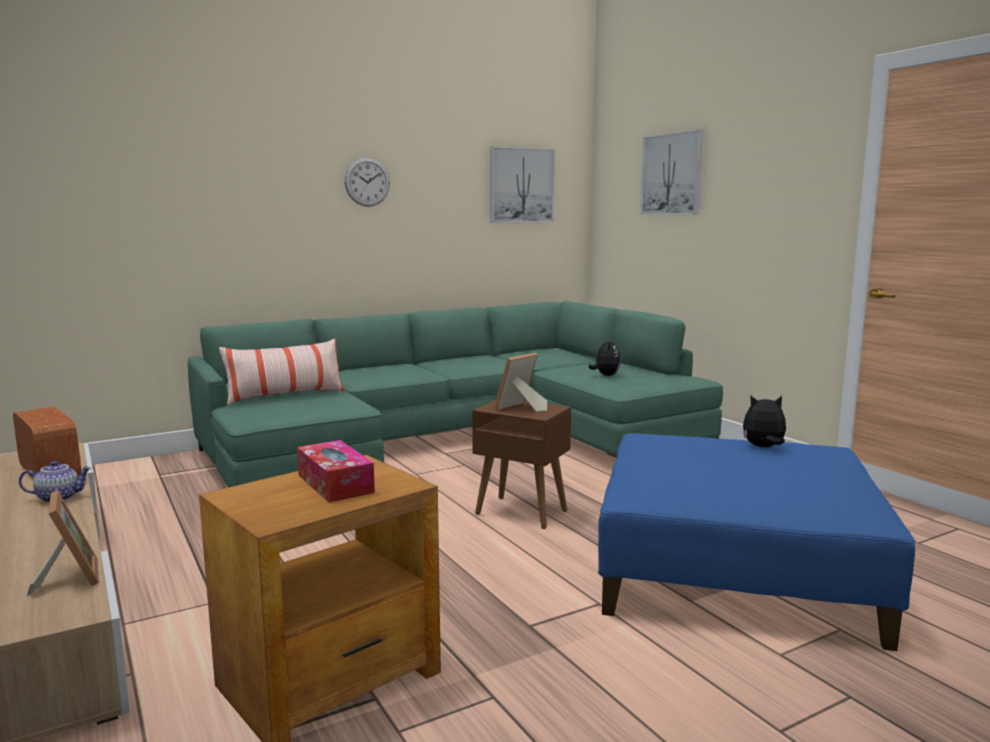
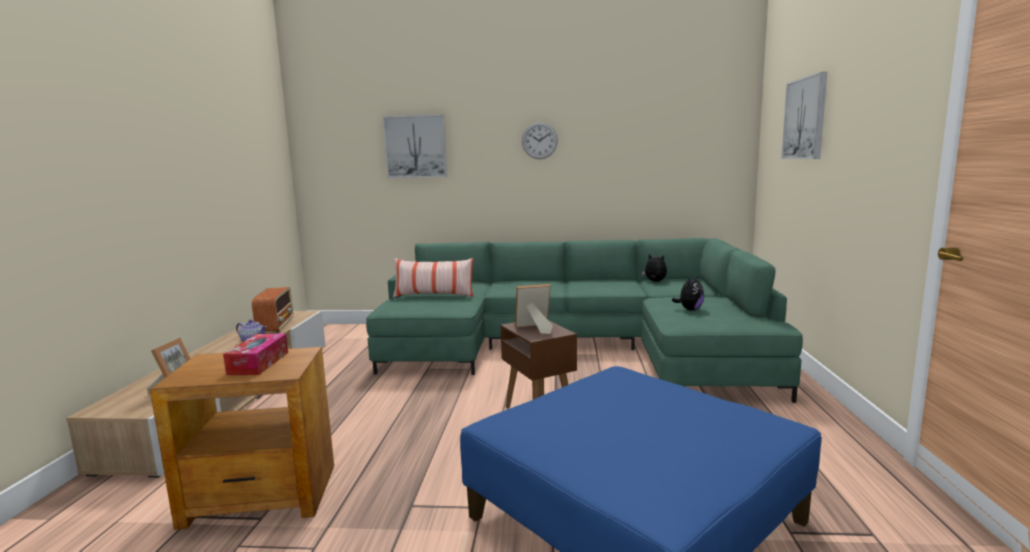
camera: 35 degrees right, 0 degrees up
picture [490,146,555,223] -> picture moved to [383,114,447,178]
plush toy [743,396,786,447] -> plush toy moved to [641,254,667,282]

